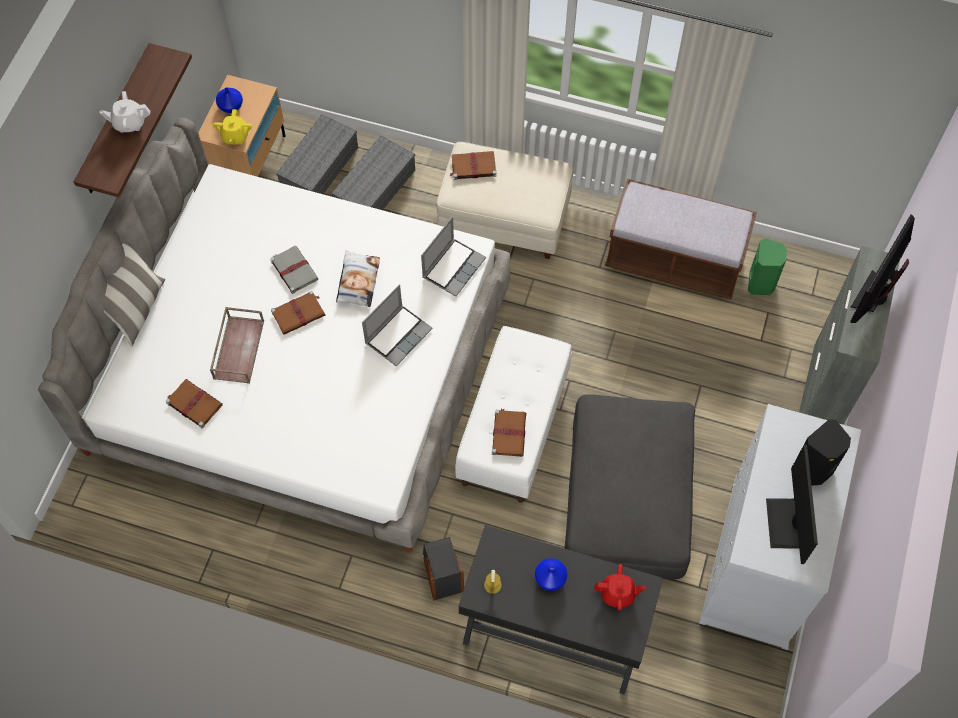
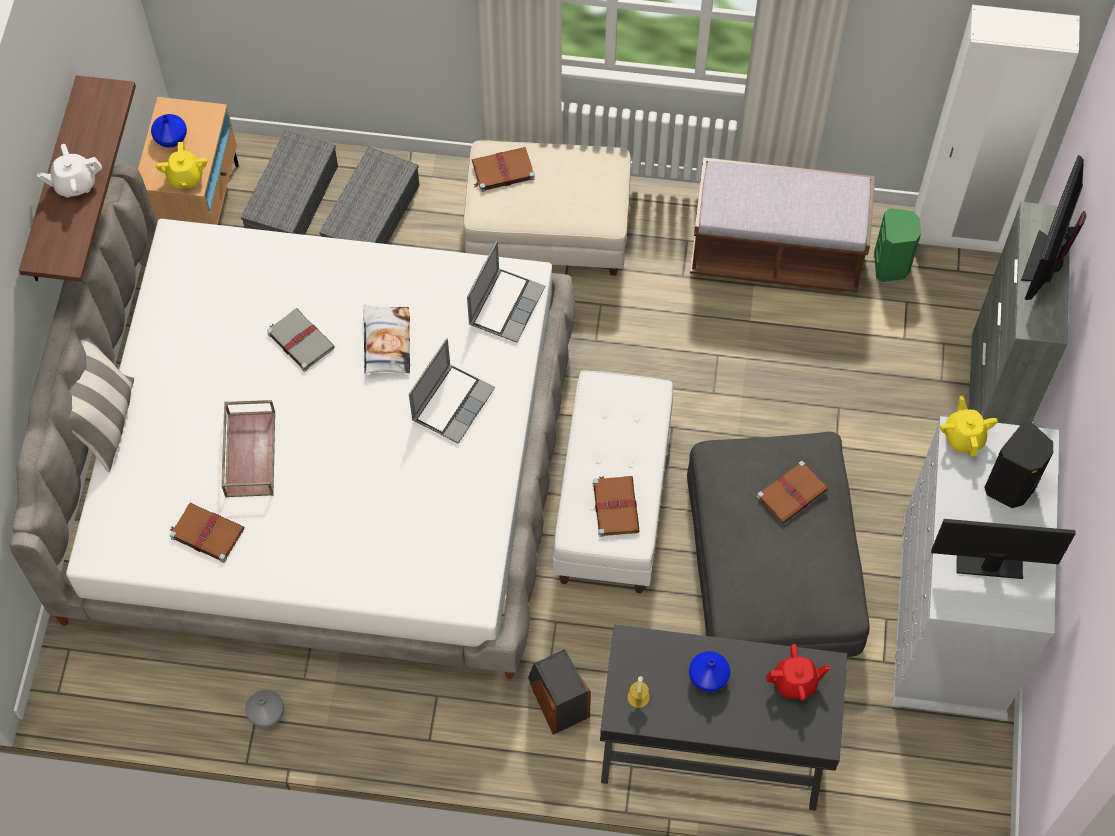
camera: 10 degrees left, 0 degrees up
brown book [271,291,325,335] -> brown book moved to [757,461,828,524]
monitor [766,445,818,564] -> monitor turned 105 degrees clockwise [931,519,1076,579]
none -> grey vase [245,690,284,728]
none -> white wardrobe [914,5,1080,254]
none -> yellow teapot [940,396,998,456]

